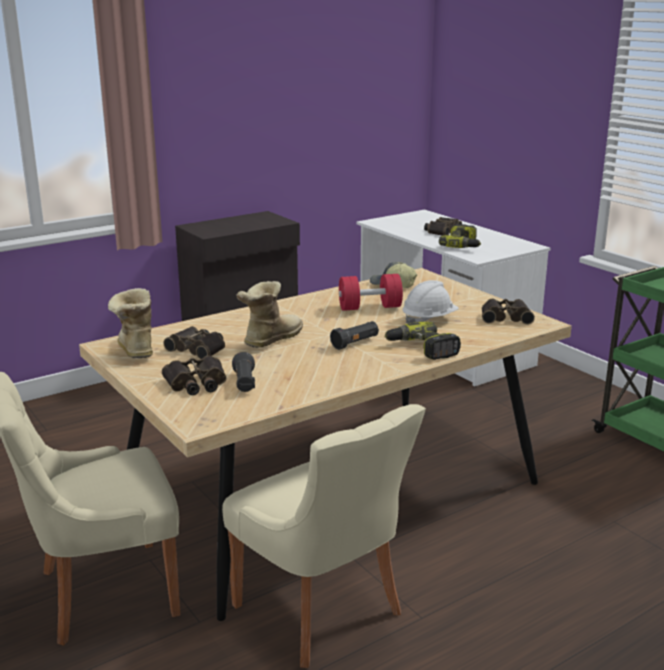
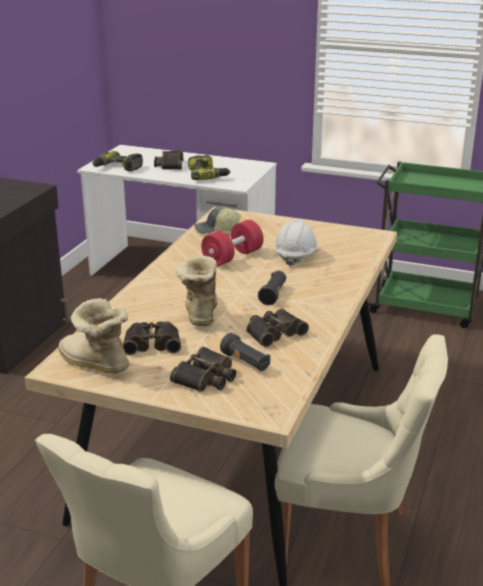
camera: 35 degrees left, 5 degrees up
power drill [384,321,461,360] -> power drill moved to [93,151,143,171]
binoculars [482,299,535,324] -> binoculars moved to [246,309,309,347]

